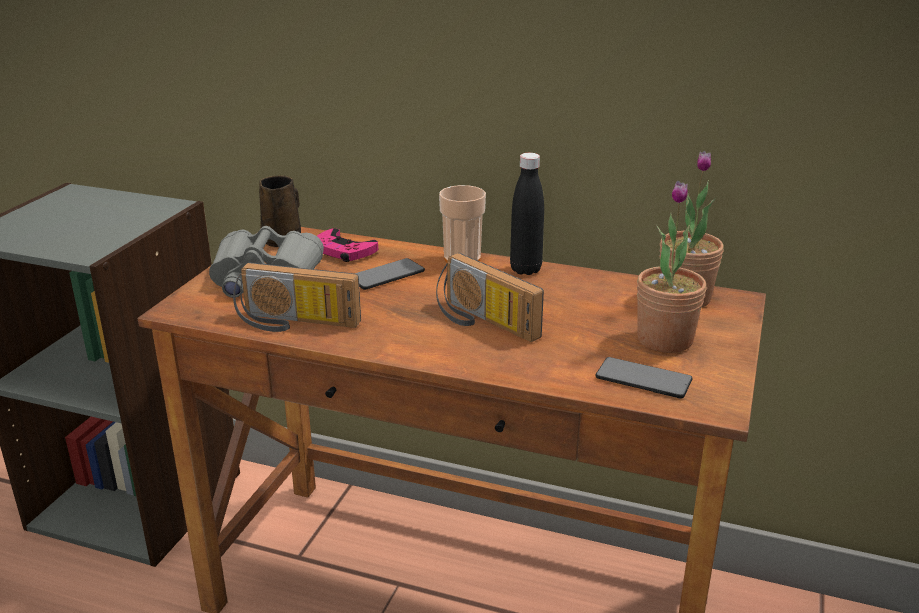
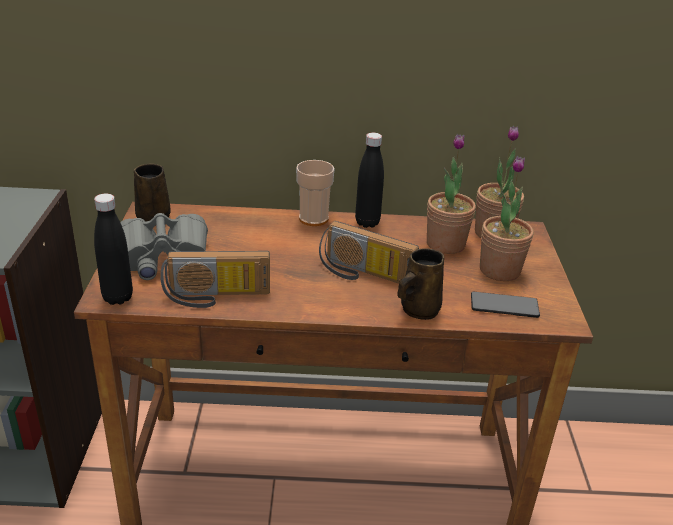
camera: 20 degrees left, 5 degrees up
pink game controller [317,228,378,262] -> none
phone [355,258,425,290] -> none
none -> black bottle [94,193,133,305]
none -> brown mug [397,248,444,320]
none -> potted plant [427,134,476,254]

